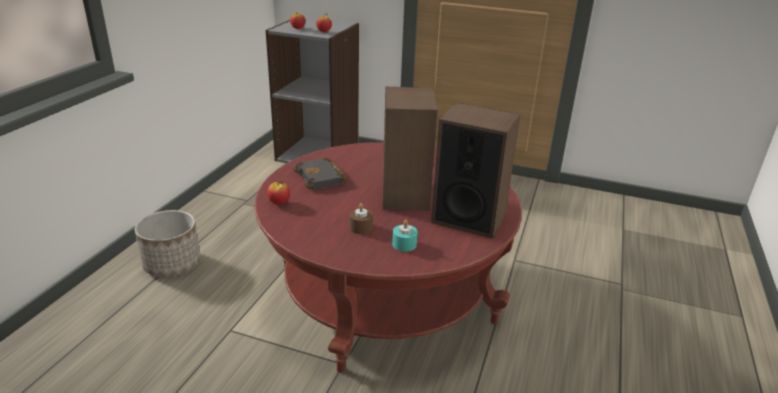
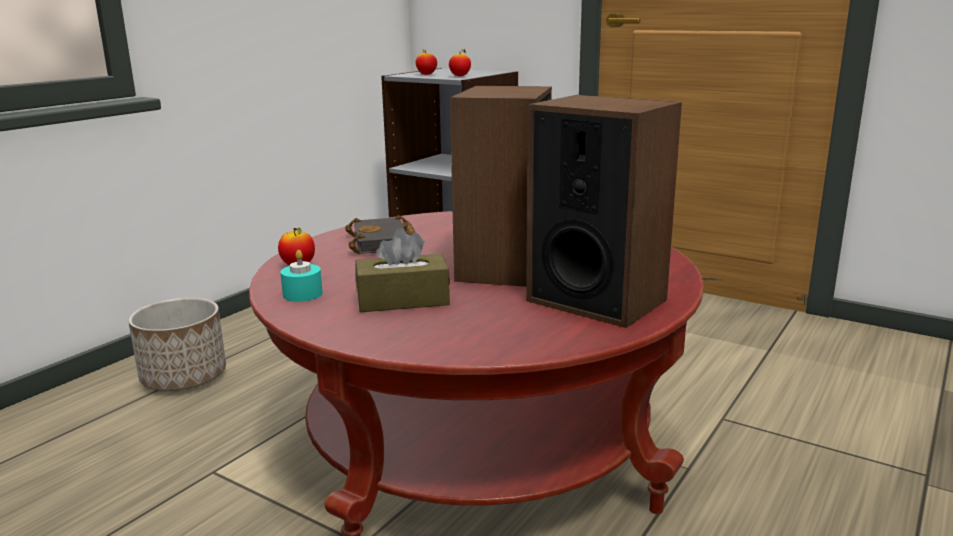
camera: 15 degrees right, 10 degrees down
brown candle [349,203,373,234] -> brown tissue box [355,228,450,312]
turquoise candle [392,220,418,252] -> turquoise candle moved to [280,250,323,302]

